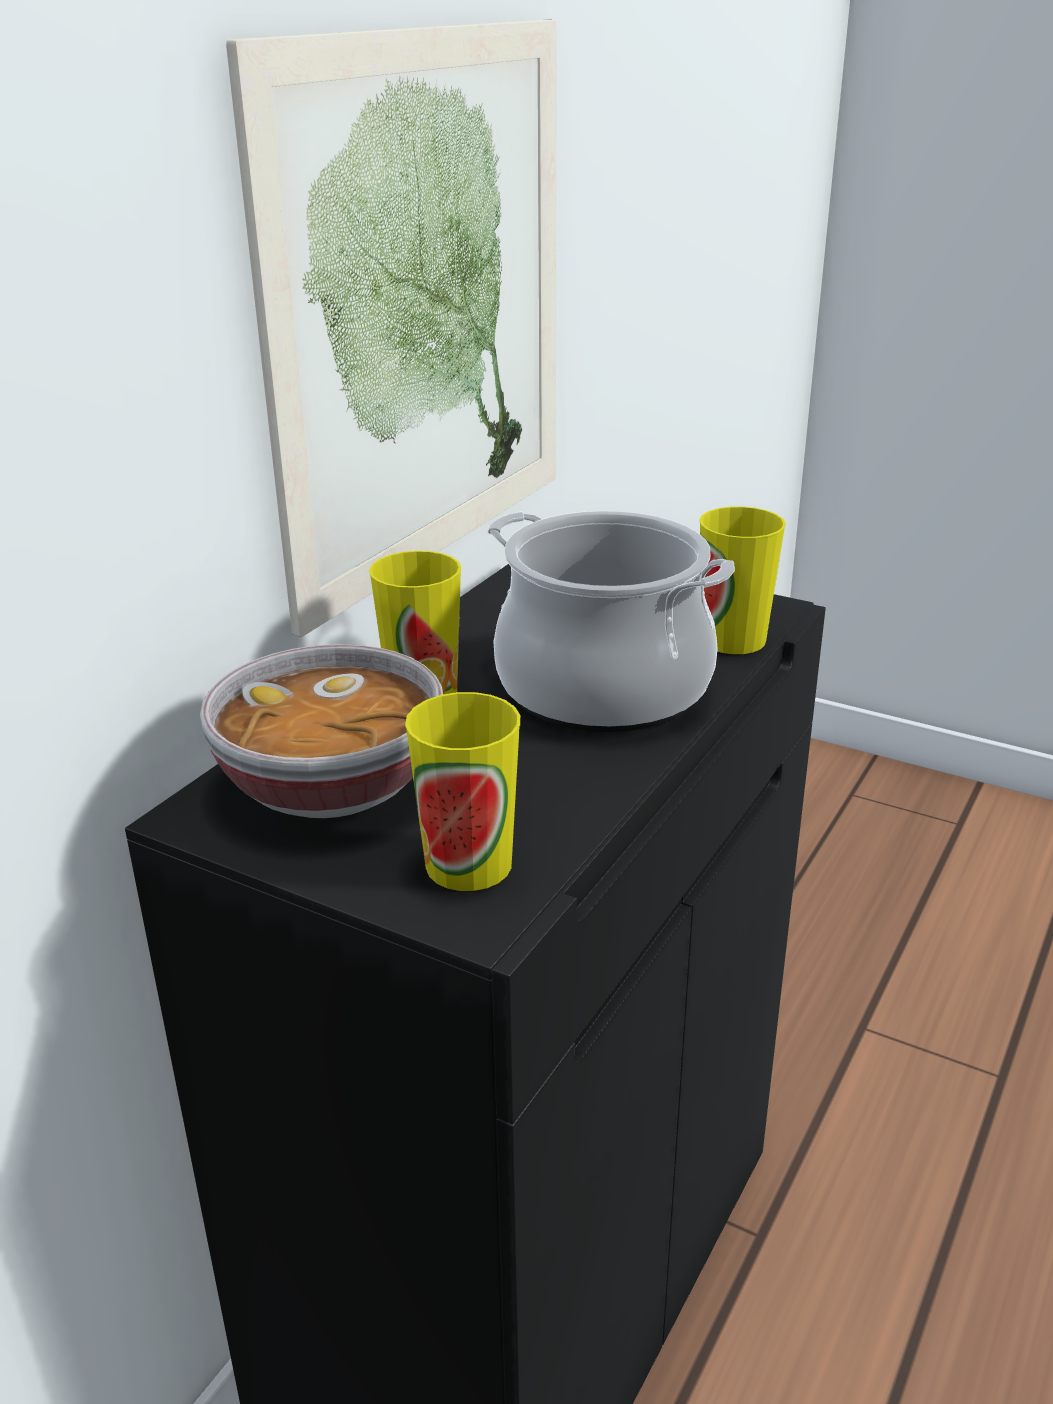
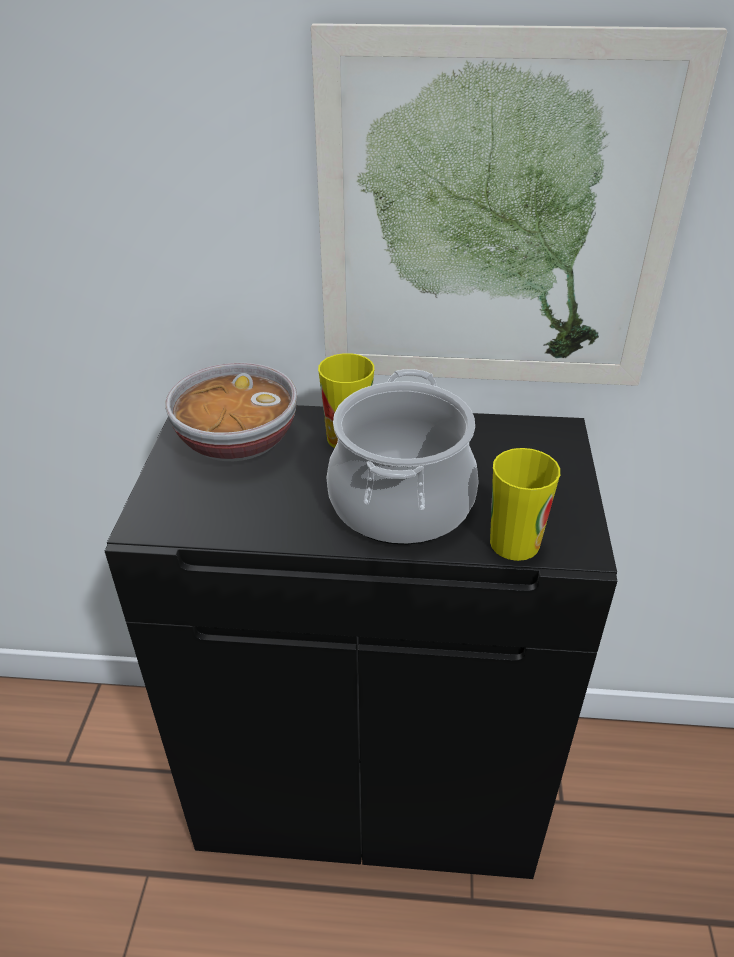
camera: 65 degrees right, 10 degrees up
cup [405,692,520,891] -> none

